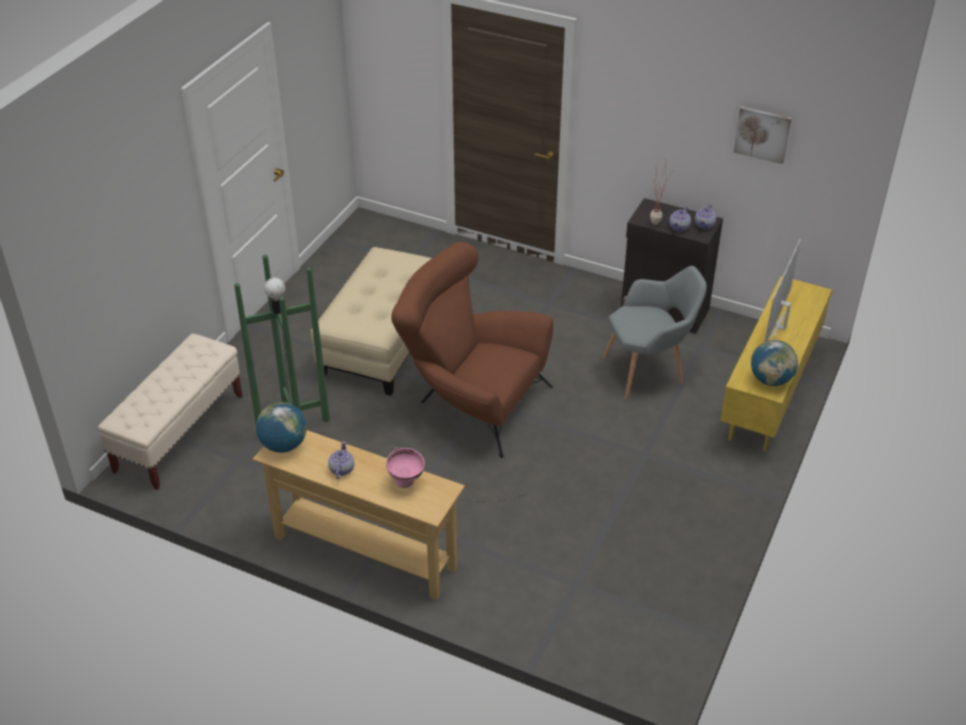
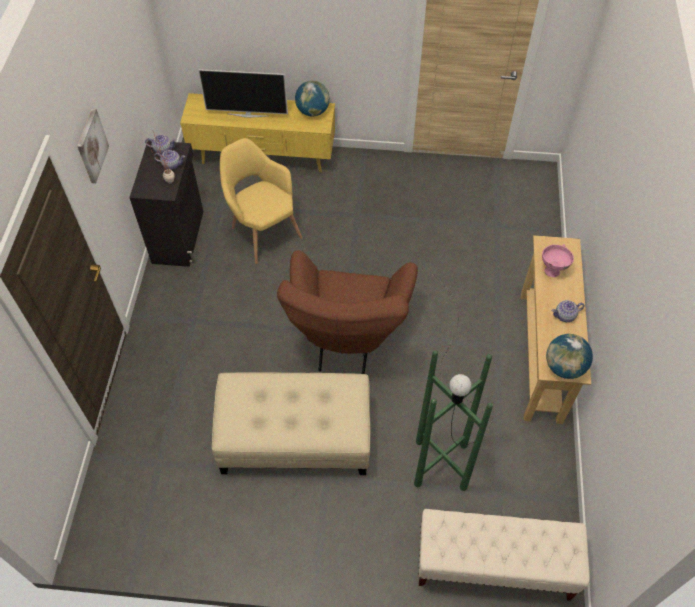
camera: 110 degrees left, 15 degrees up
grey armchair [603,266,707,400] -> yellow armchair [220,138,302,264]
picture [733,106,792,164] -> picture moved to [77,108,109,183]

